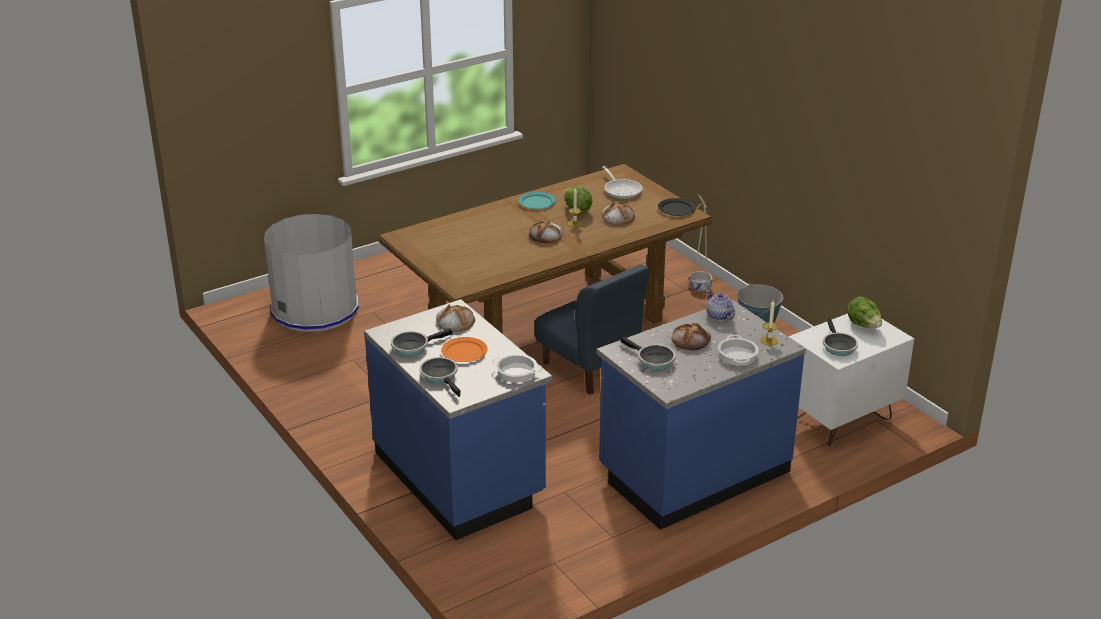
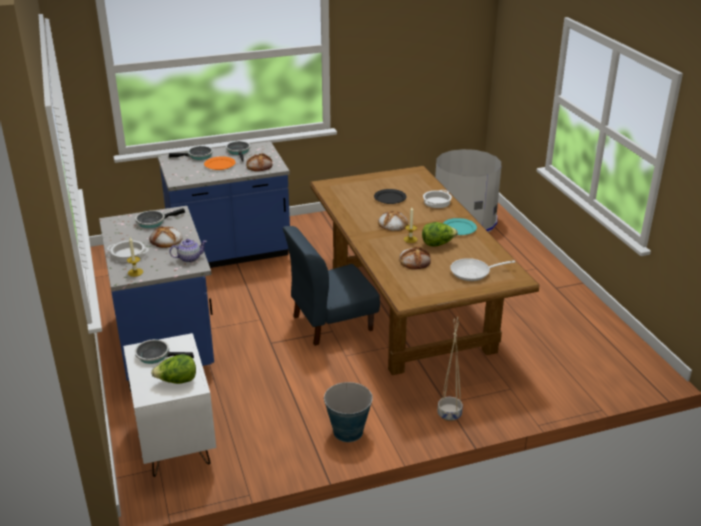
camera: 105 degrees right, 0 degrees up
cooking pot [491,354,542,383] -> cooking pot moved to [423,190,452,208]
black plate [658,198,696,216] -> black plate moved to [374,189,407,204]

